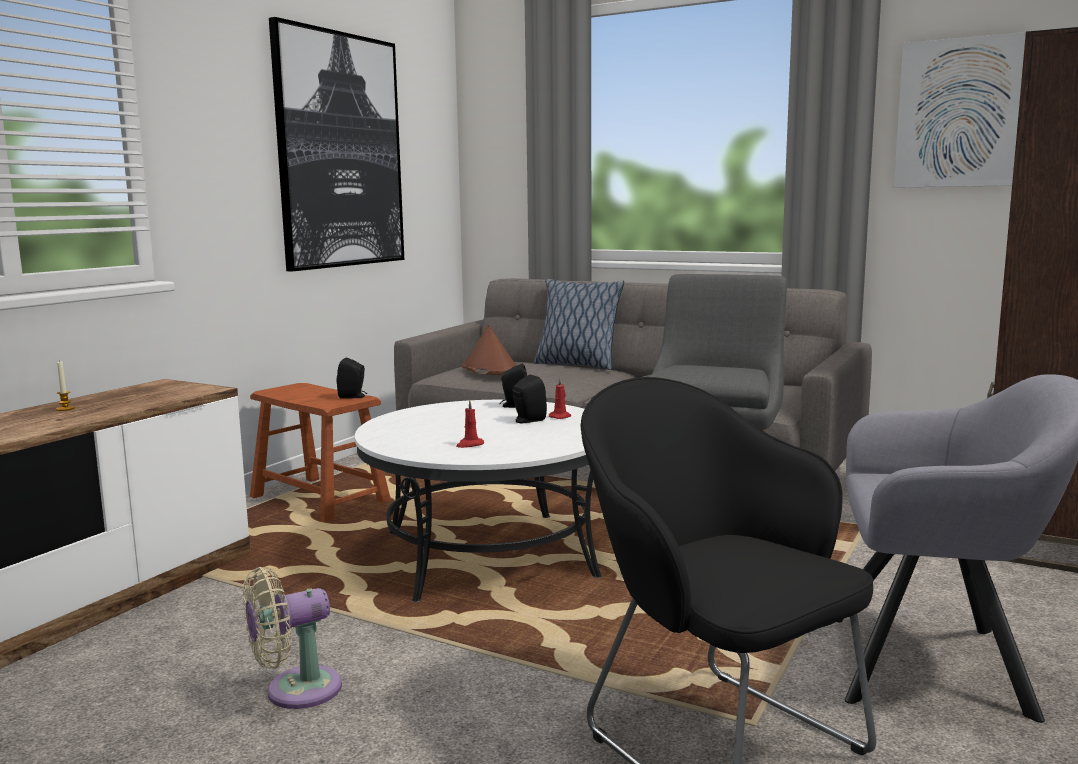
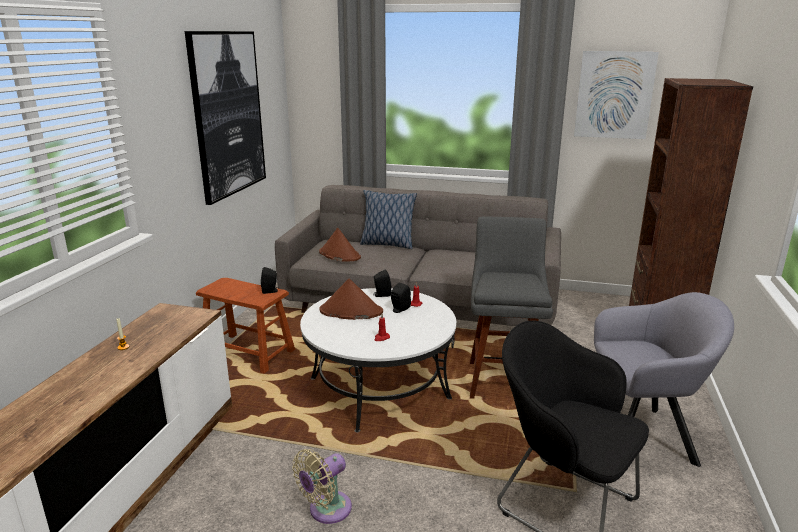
camera: 15 degrees left, 10 degrees up
none -> brown hat [320,278,383,320]

